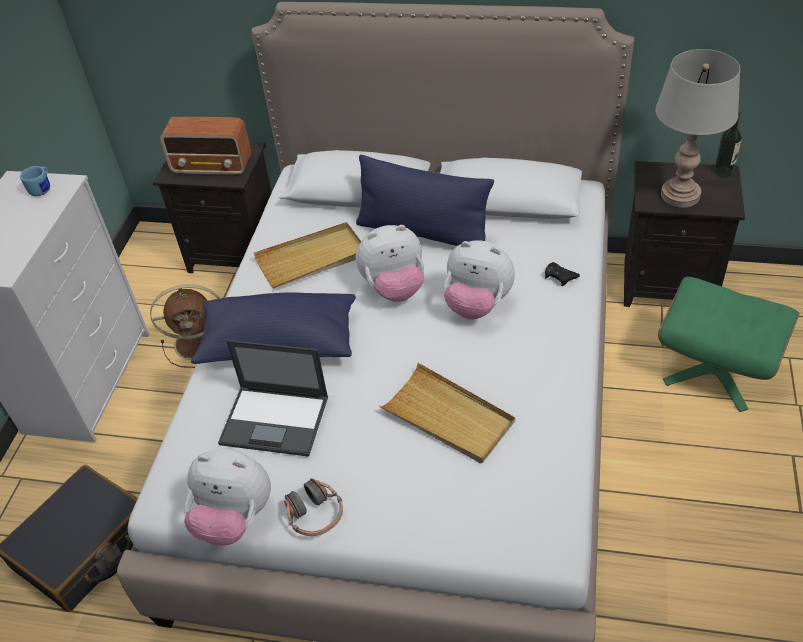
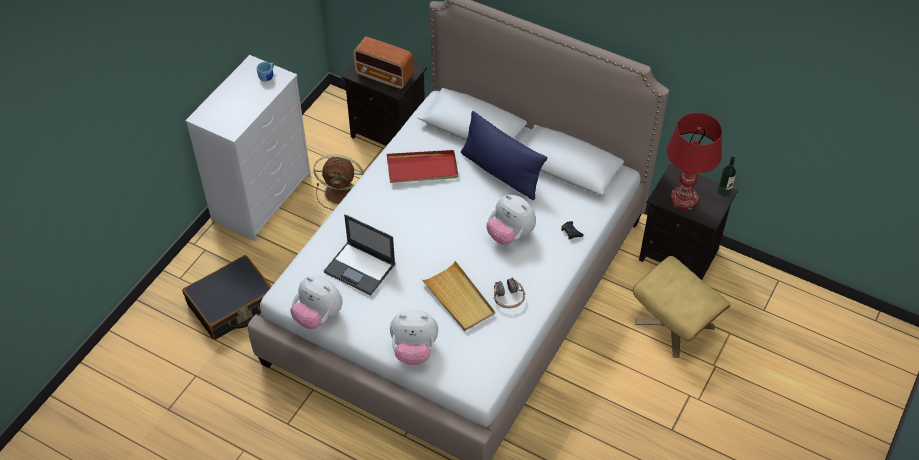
camera: 15 degrees right, 5 degrees up
blue pillow [191,292,356,364] -> none
beige tray [254,222,361,289] -> red tray [387,150,458,183]
headphones [284,478,343,536] -> headphones moved to [494,278,525,308]
plush toy [356,225,424,302] -> plush toy moved to [390,310,438,365]
grey table lamp [655,49,740,208] -> red table lamp [666,113,722,210]
green ottoman [658,277,800,412] -> beige ottoman [633,256,731,358]

